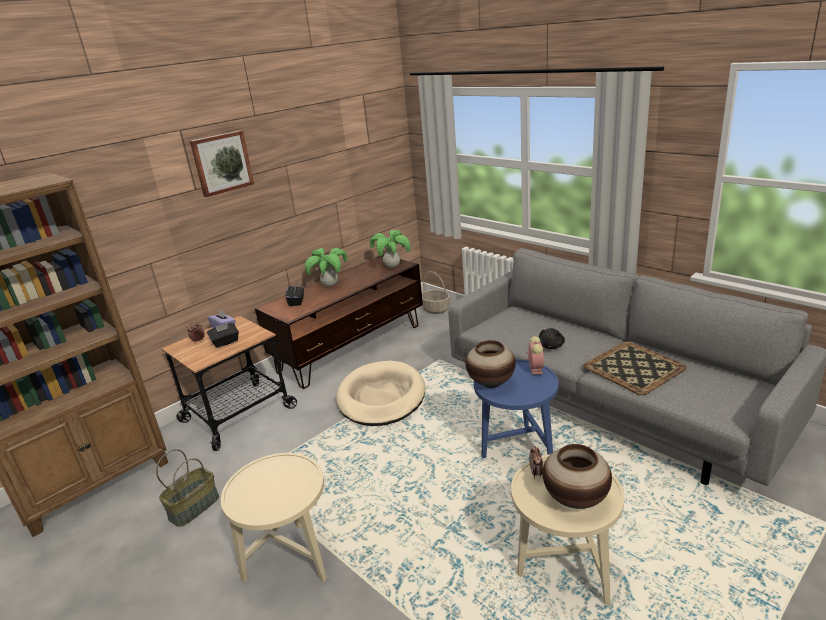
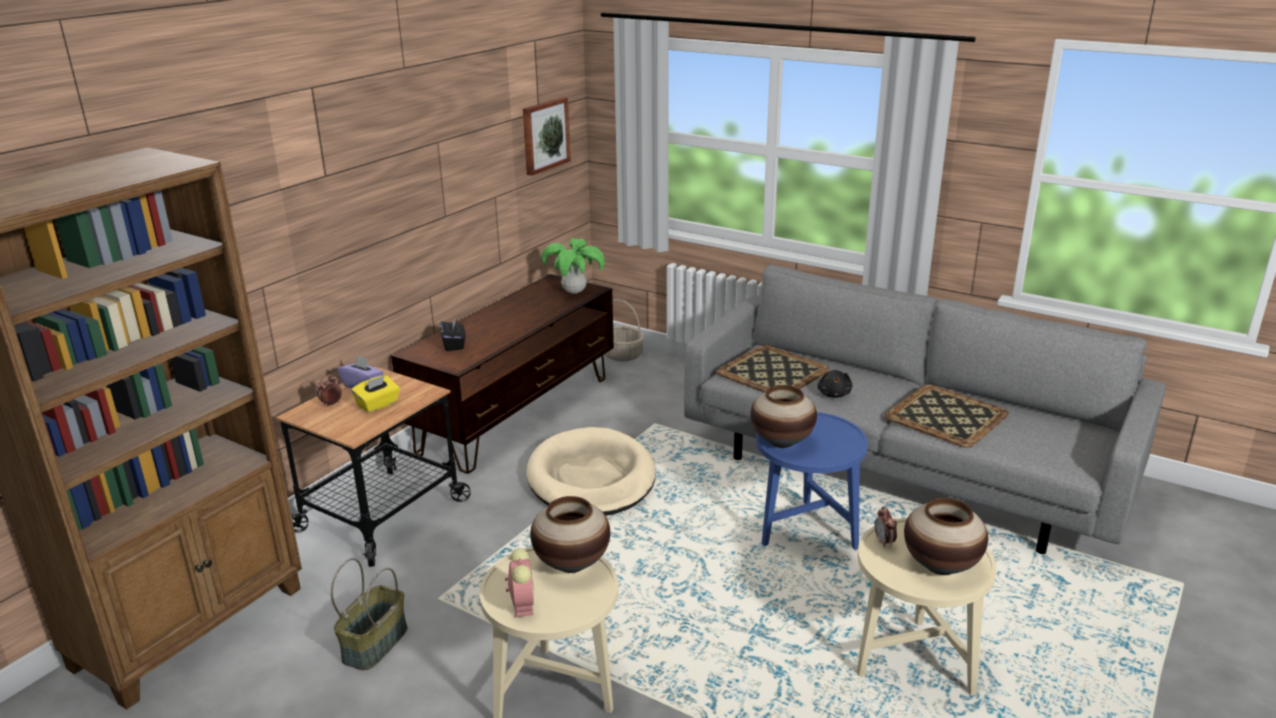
camera: 15 degrees left, 0 degrees up
picture [190,130,254,197] -> picture moved to [523,97,571,176]
black tissue box [207,323,239,348] -> yellow tissue box [351,375,400,413]
potted plant [305,248,348,287] -> none
alarm clock [527,336,544,375] -> alarm clock moved to [505,548,534,617]
none -> vase [530,496,610,573]
none -> tray [716,345,830,393]

